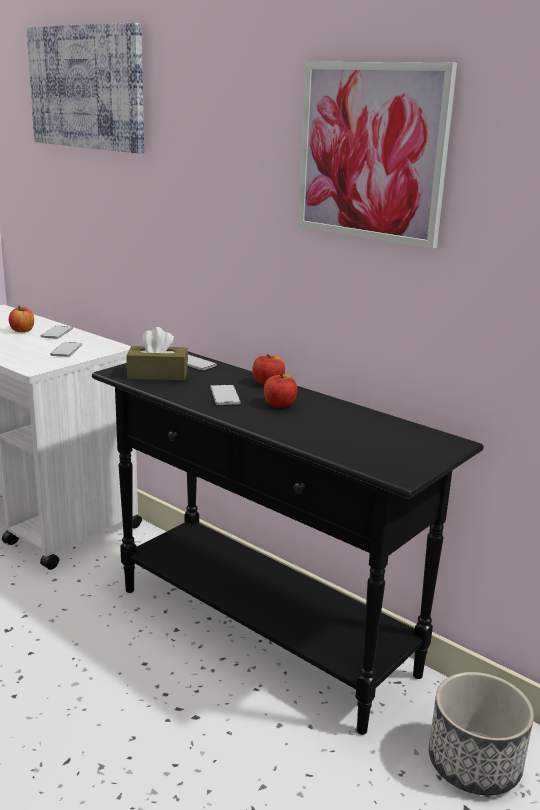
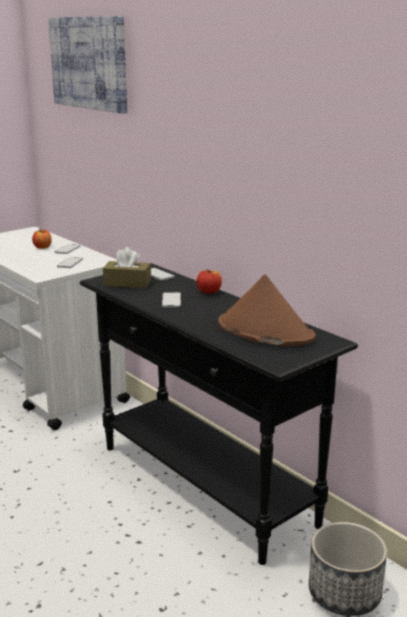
camera: 10 degrees right, 0 degrees up
apple [264,374,297,407] -> none
picture [298,62,457,249] -> none
none -> brown hat [218,274,315,346]

